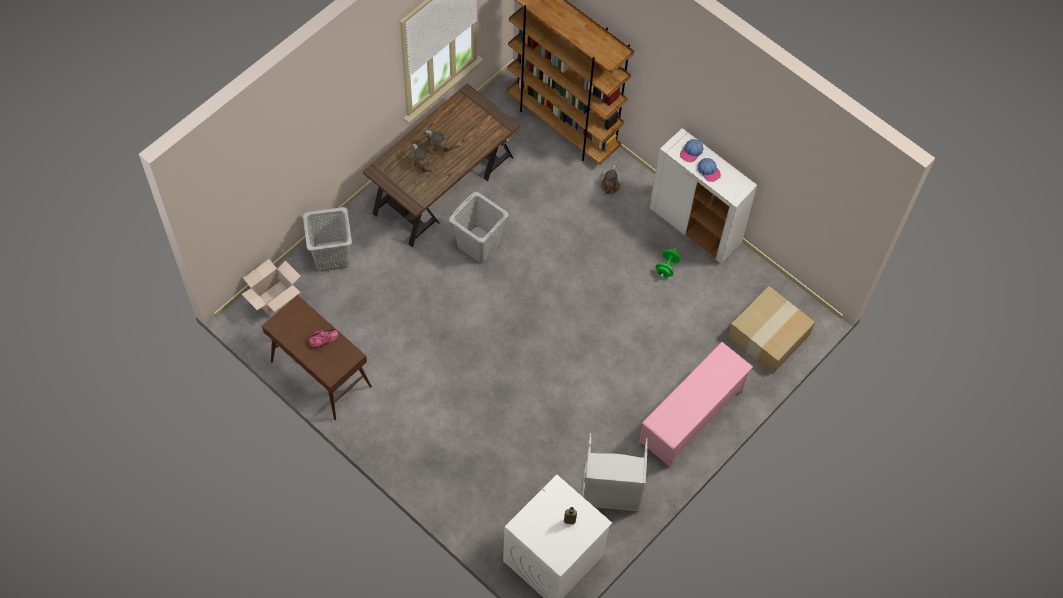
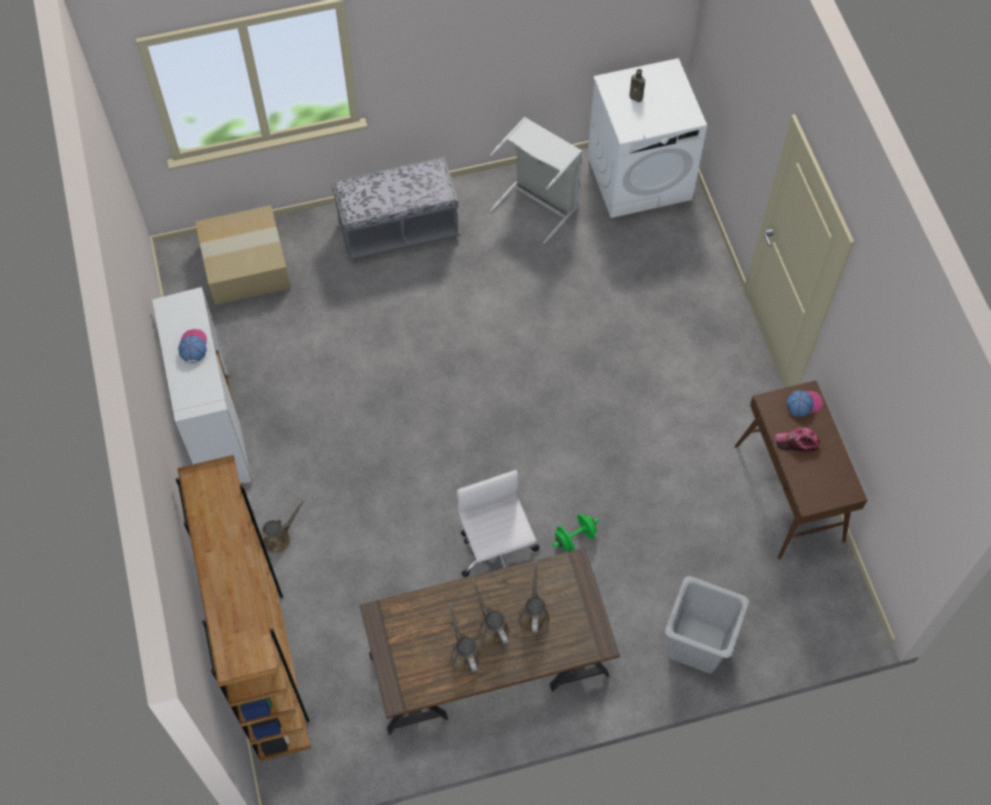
camera: 145 degrees left, 0 degrees up
cardboard box [242,259,301,317] -> none
grey laundry basket [449,192,509,263] -> white office chair [457,470,539,577]
pink shoe rack [639,342,753,467] -> grey bench [331,157,459,260]
green dumbbell [656,248,681,278] -> green dumbbell moved to [553,514,599,551]
cap [680,139,704,162] -> cap moved to [786,390,823,417]
none -> brown watering can [448,602,482,674]

